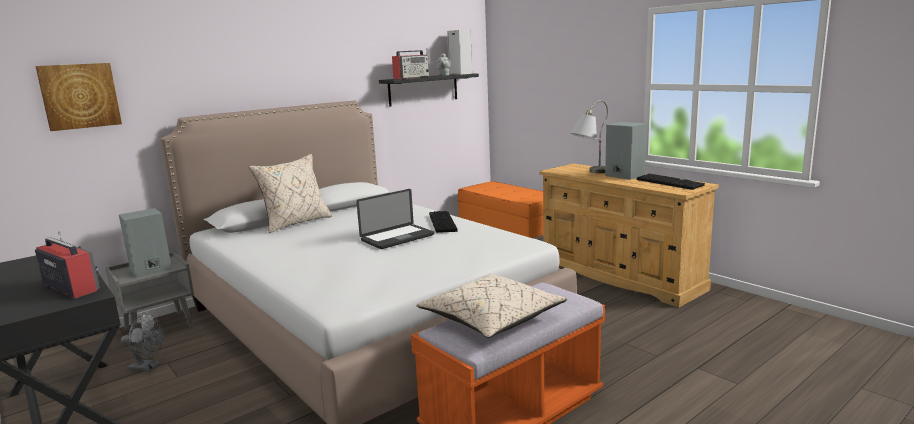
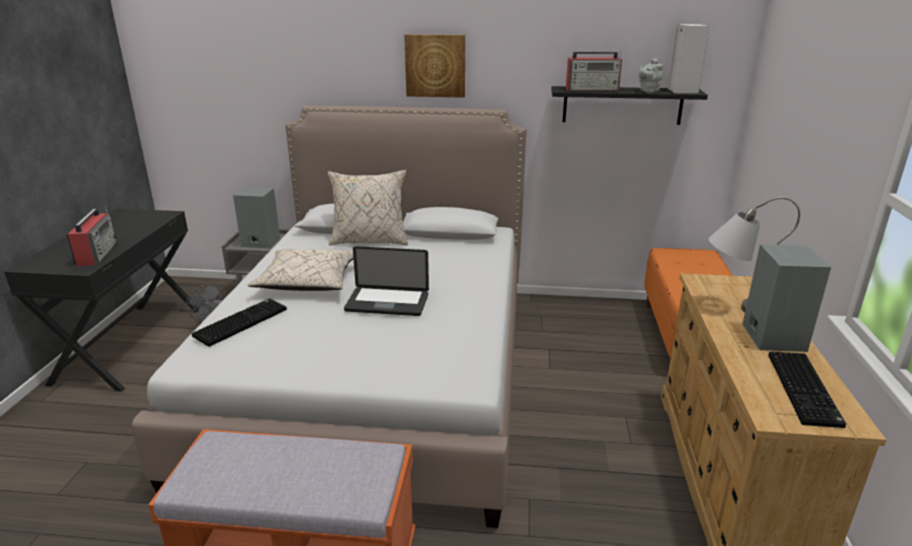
camera: 45 degrees right, 10 degrees up
picture [35,63,122,131] -> picture moved to [404,34,465,98]
beige pillow [417,274,568,338] -> beige pillow moved to [248,249,354,291]
keyboard [429,211,457,233] -> keyboard moved to [192,298,287,347]

